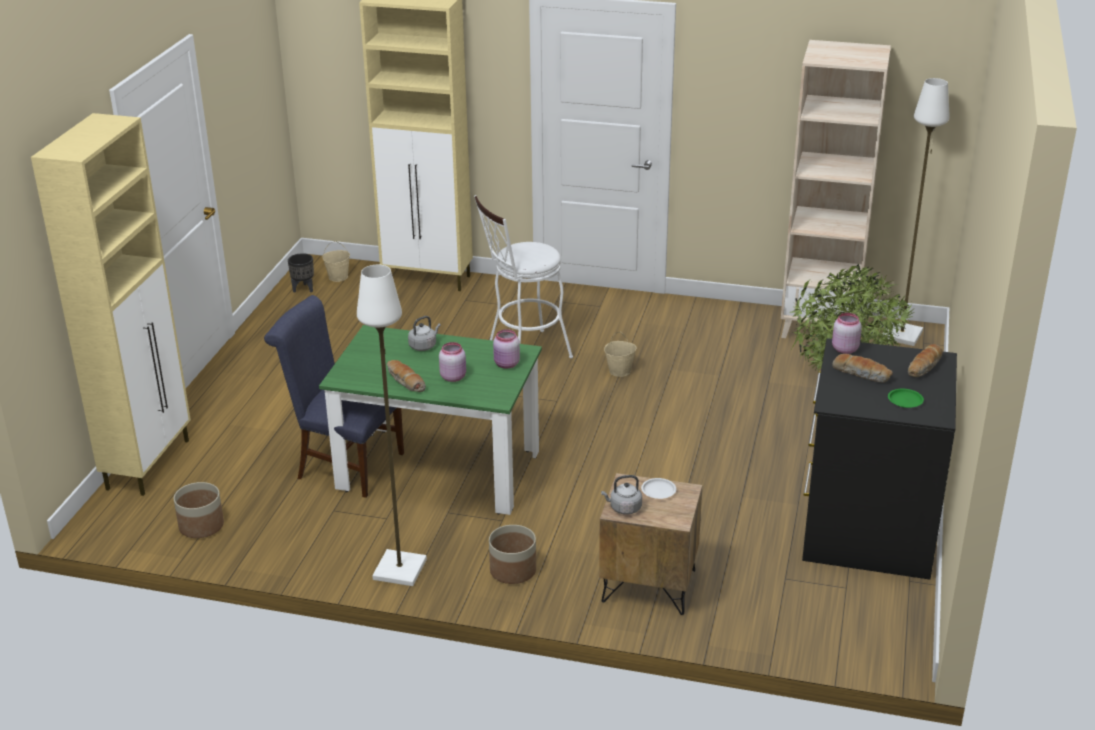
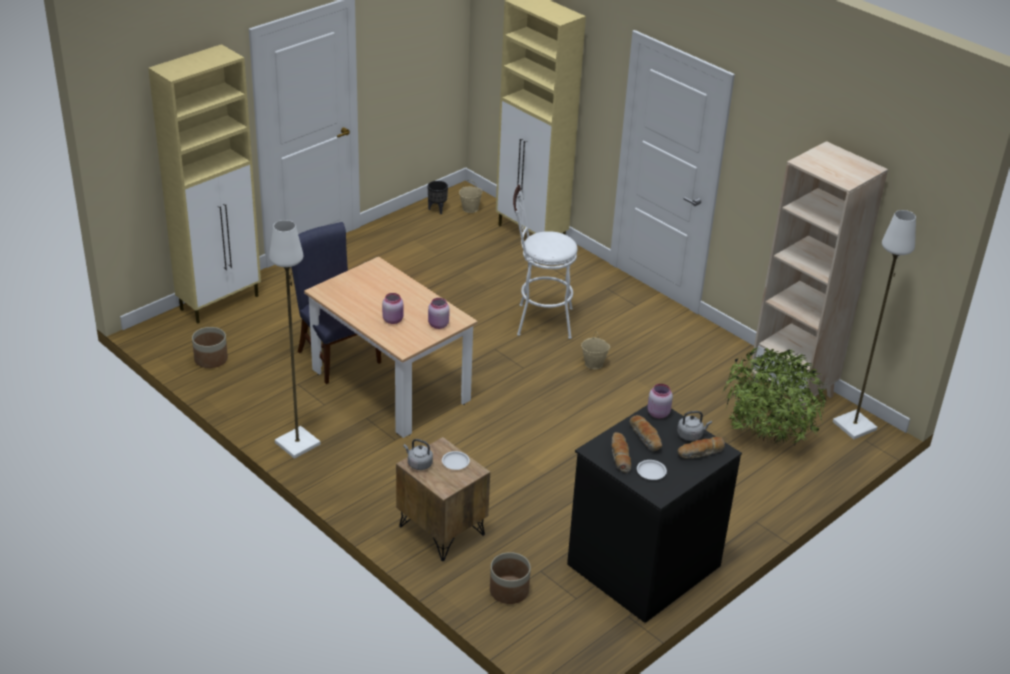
camera: 30 degrees right, 5 degrees up
green dining table [319,325,542,515] -> beige dining table [304,257,478,438]
bread [387,360,426,392] -> bread moved to [612,432,631,473]
grey kettle [408,316,441,351] -> grey kettle moved to [677,411,712,441]
planter [489,525,536,584] -> planter moved to [490,552,531,604]
green plate [888,389,924,408] -> white plate [637,460,667,480]

